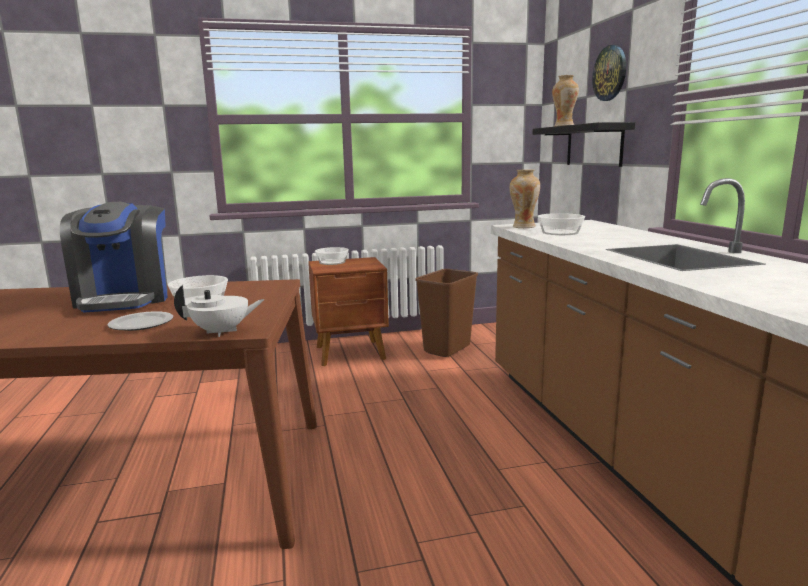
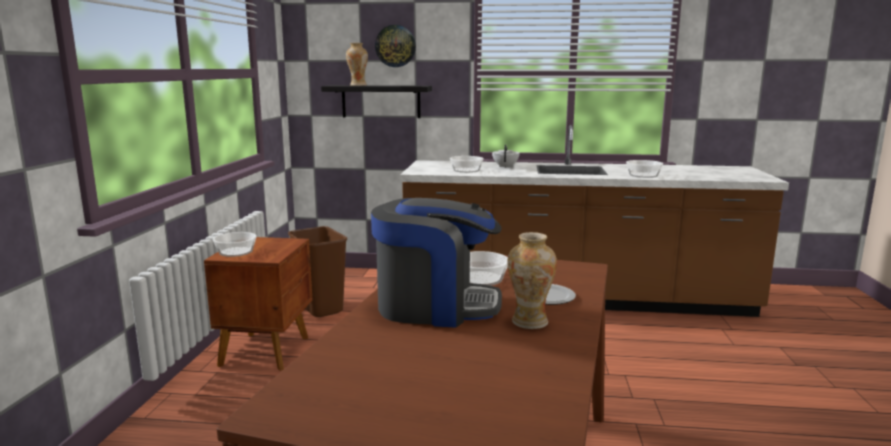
camera: 70 degrees left, 0 degrees up
white teapot [174,285,265,337] -> white teapot moved to [492,145,520,168]
vase [510,169,540,228] -> vase moved to [508,232,557,329]
none -> bowl [626,160,663,178]

